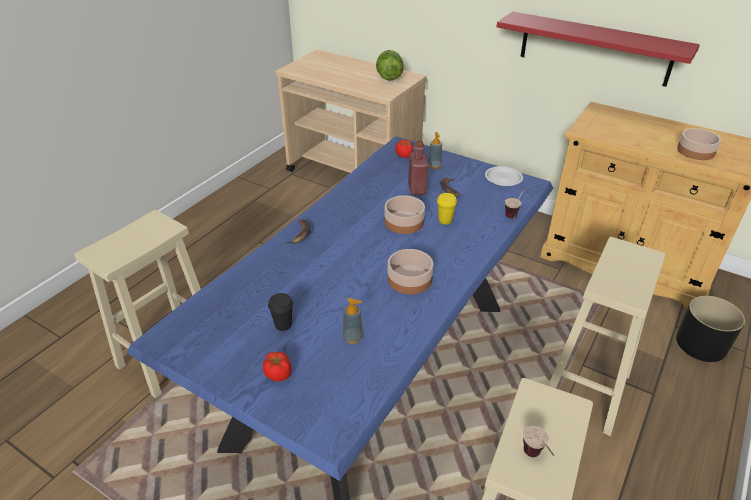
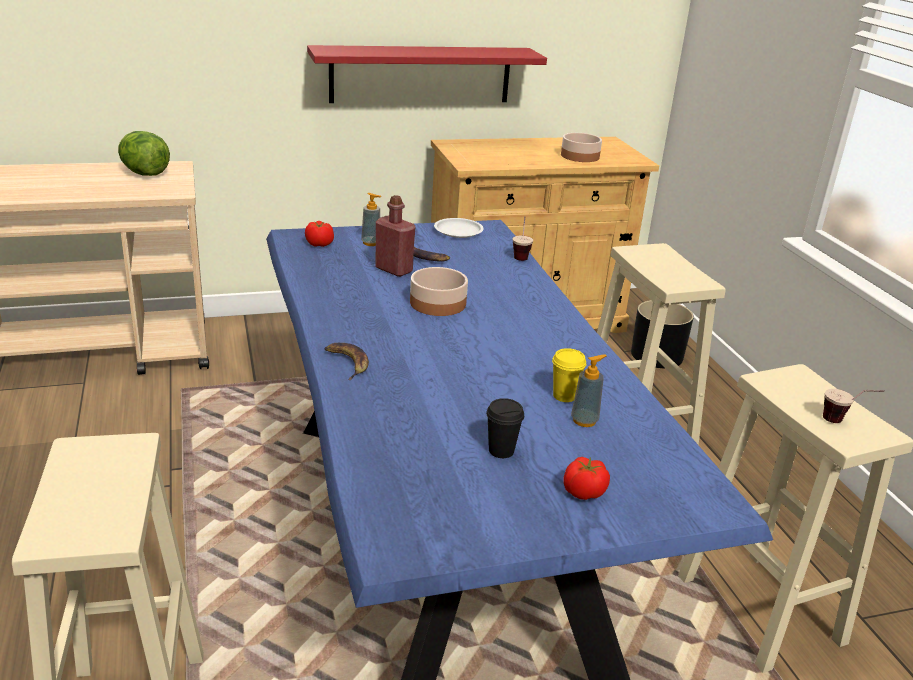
camera: 50 degrees left, 10 degrees down
bowl [388,249,433,294] -> none
yellow cup [437,193,457,224] -> yellow cup moved to [552,348,586,402]

